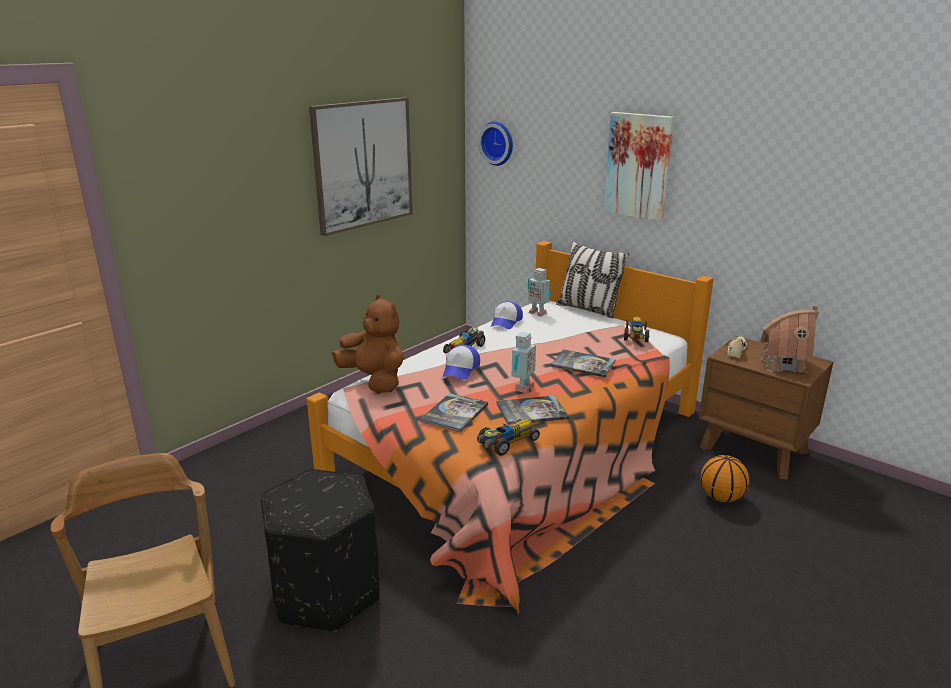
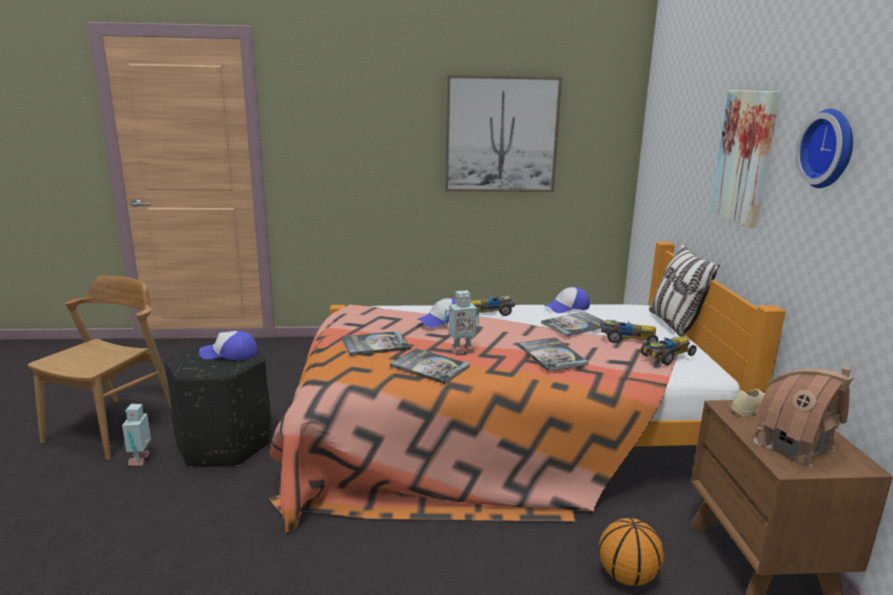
camera: 45 degrees right, 5 degrees down
brown plush toy [332,295,404,393] -> none
toy car [477,419,540,456] -> toy car moved to [600,320,658,343]
wall clock [478,121,513,166] -> wall clock moved to [795,109,853,188]
toy robot [528,268,551,317] -> toy robot moved to [122,404,151,466]
none -> cap [199,331,257,360]
none -> book [541,312,605,337]

